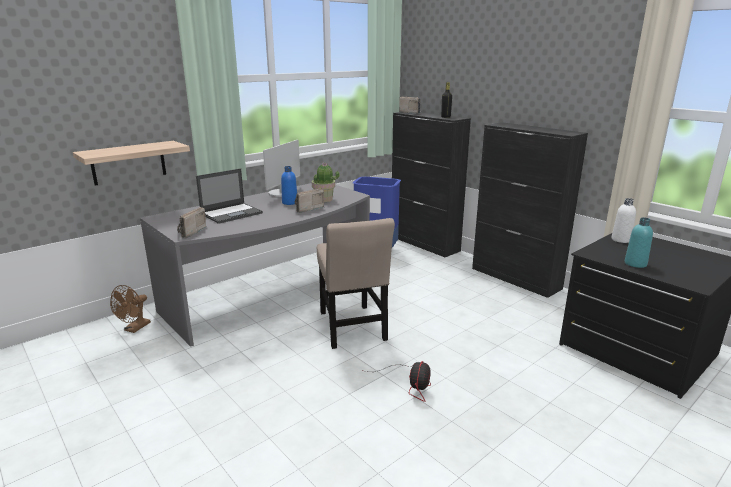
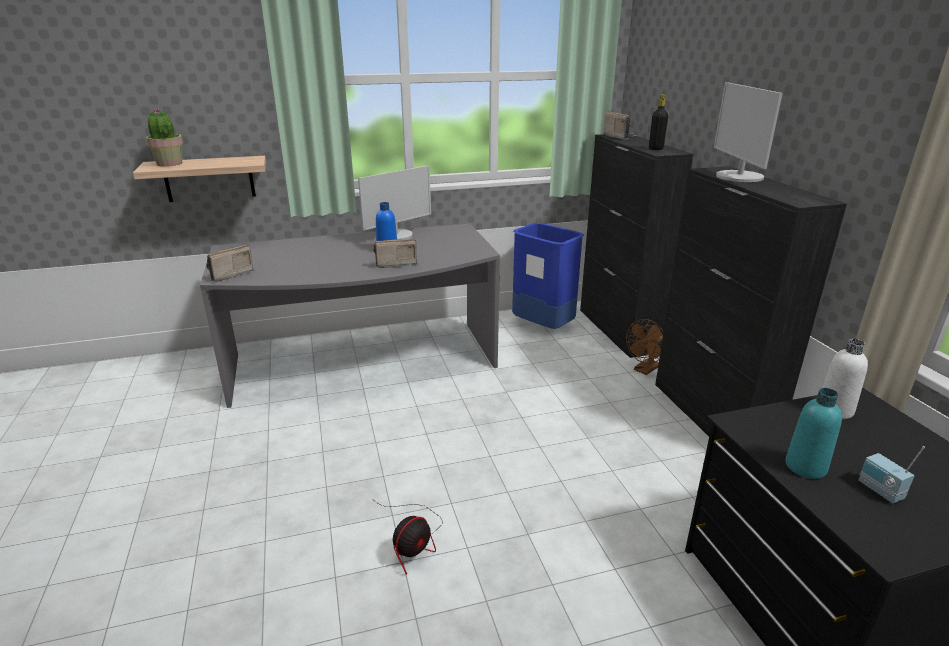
camera: 25 degrees right, 5 degrees up
brown fan [110,285,151,333] -> brown fan moved to [626,319,664,375]
laptop [196,168,263,224] -> none
potted plant [312,162,340,202] -> potted plant moved to [145,108,183,167]
beige chair [317,218,395,349] -> none
none -> monitor [714,82,783,182]
none -> radio [858,446,925,503]

